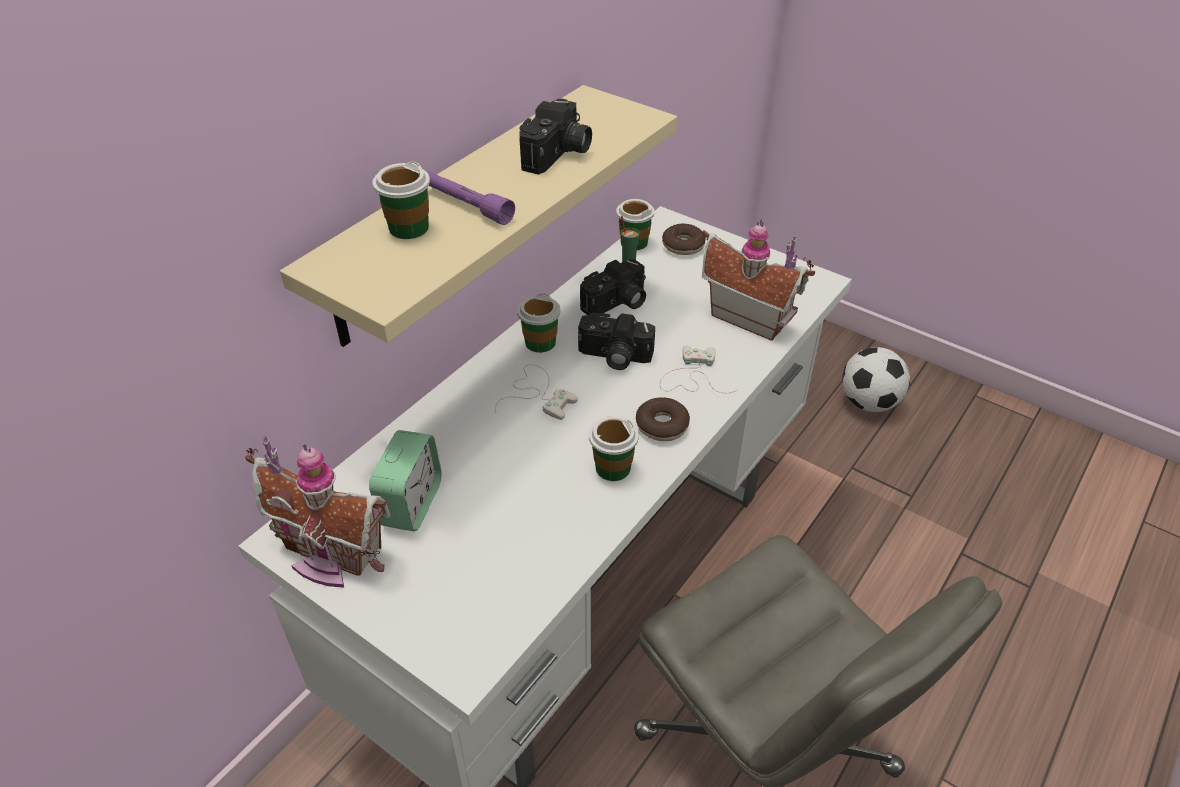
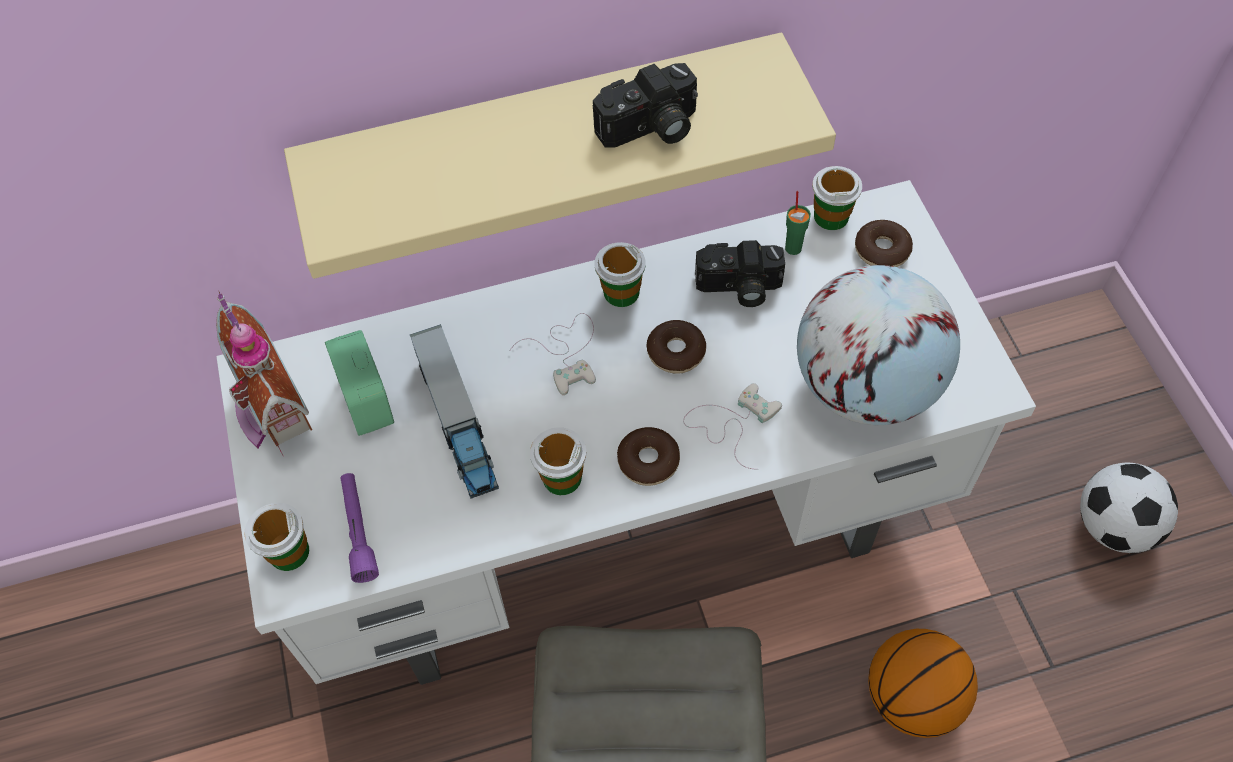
camera: 40 degrees right, 15 degrees up
alarm clock [369,430,442,531] -> alarm clock turned 105 degrees clockwise [325,330,394,436]
cup [373,162,430,239] -> cup moved to [244,503,309,571]
purple flashlight [427,171,515,225] -> purple flashlight moved to [340,473,379,583]
camera [578,313,655,370] -> donut [646,320,706,374]
toy house [702,218,815,341] -> globe [797,265,960,425]
none -> toy truck [410,324,499,498]
none -> basketball [868,629,978,738]

